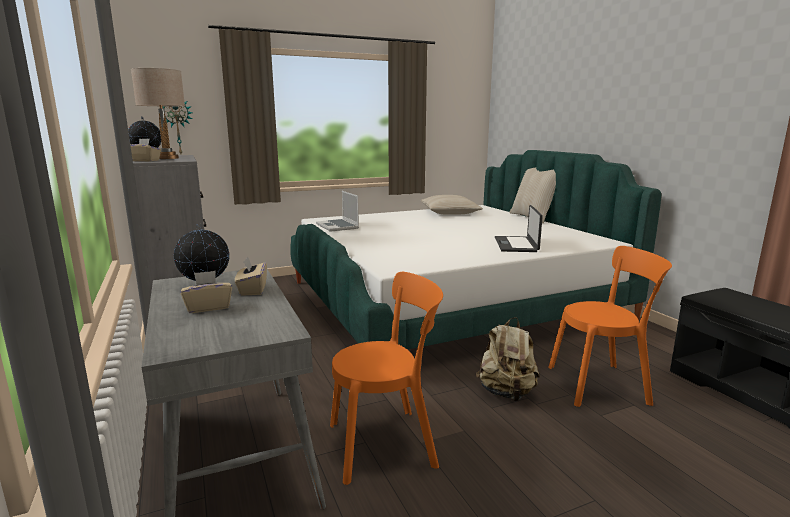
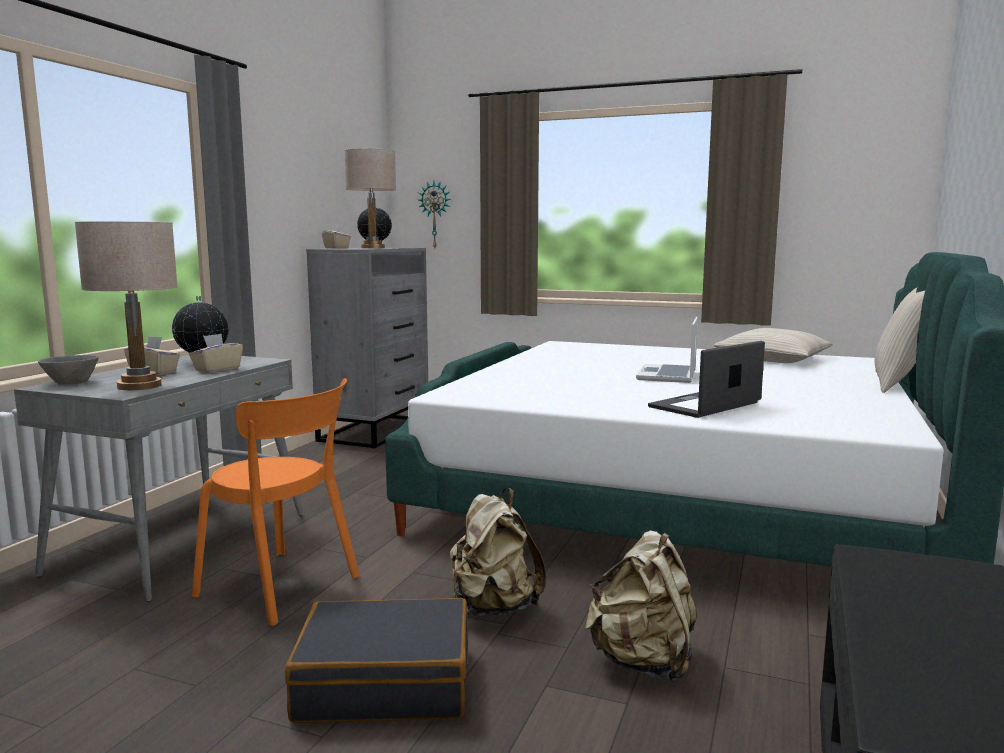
camera: 45 degrees right, 5 degrees down
laptop [316,191,359,232] -> laptop moved to [636,317,698,383]
orange chair [548,246,672,407] -> beige backpack [585,530,697,683]
none -> grey bowl [38,355,99,385]
none -> beige table lamp [74,221,178,390]
none -> black suitcase [285,598,468,723]

